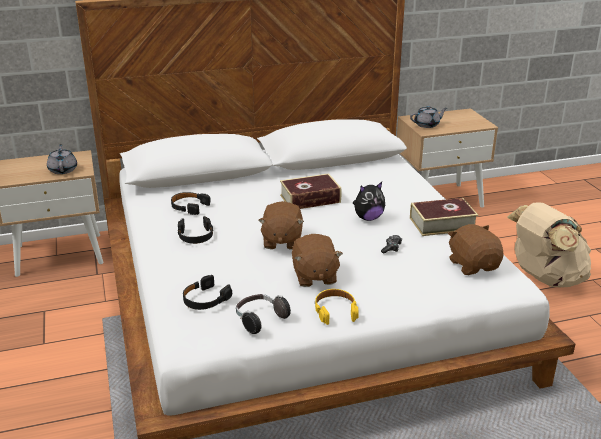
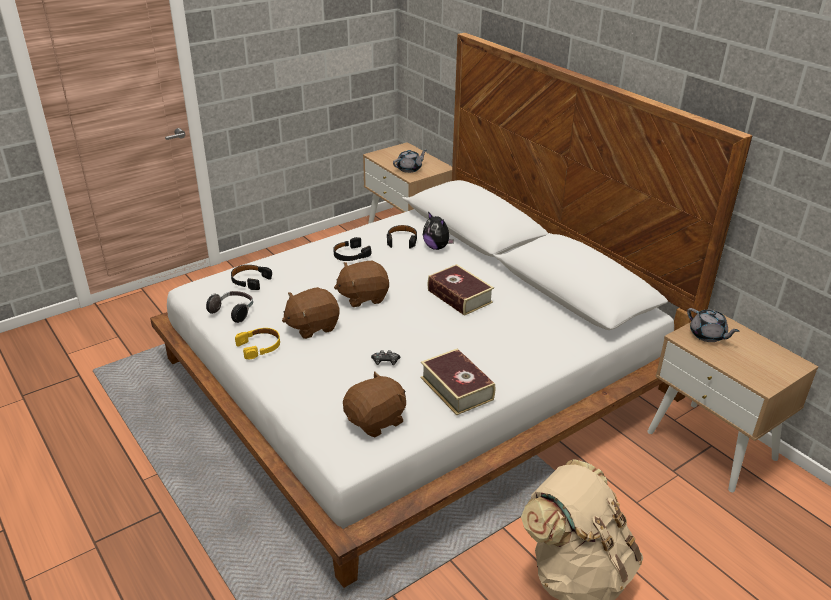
camera: 70 degrees right, 5 degrees up
plush toy [353,182,385,221] -> plush toy moved to [423,212,454,250]

